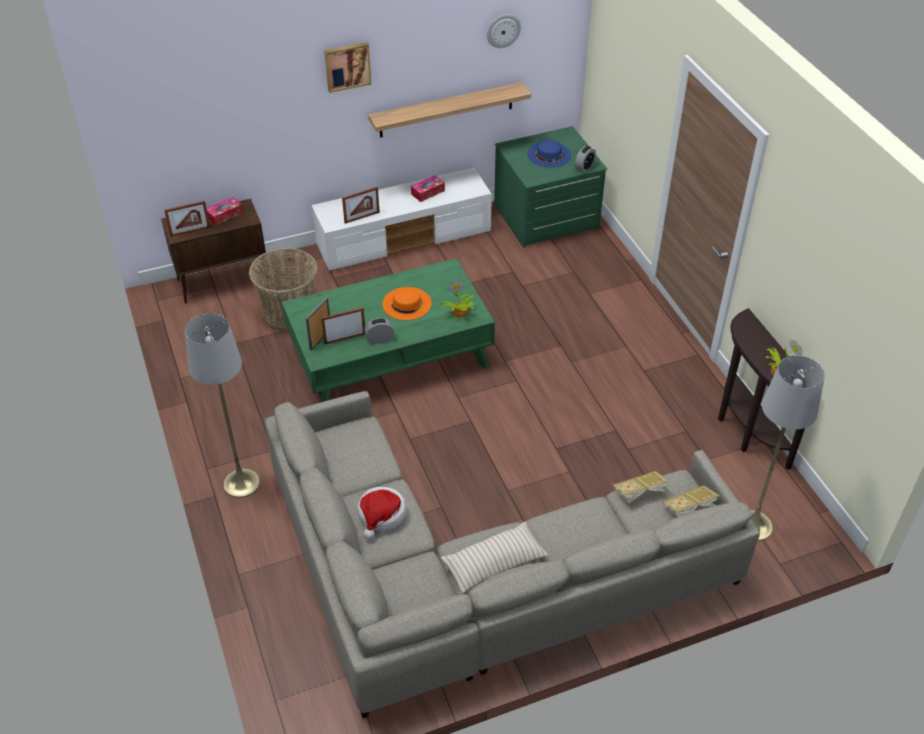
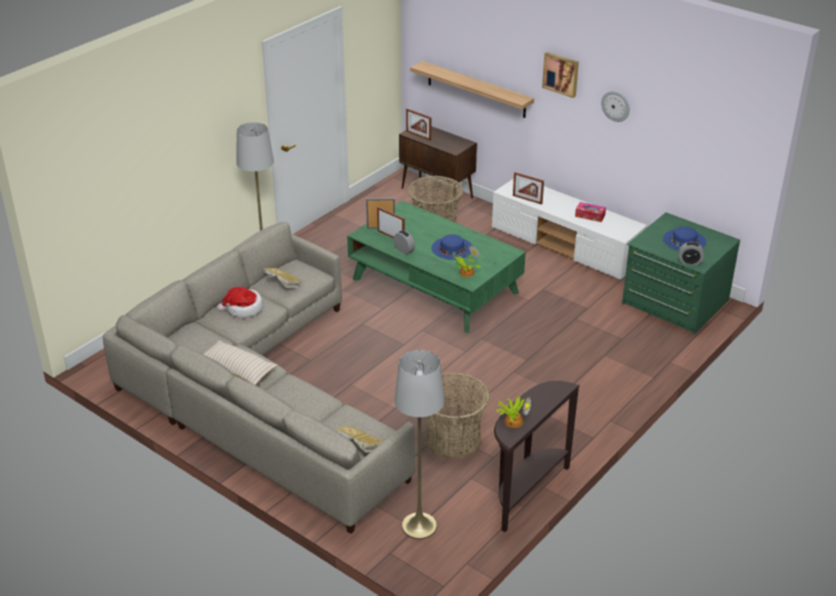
camera: 60 degrees right, 10 degrees down
tissue box [206,197,243,226] -> none
shelf [368,82,531,138] -> shelf moved to [410,61,534,118]
orange hat [382,287,432,320] -> blue hat [432,234,473,260]
wall clock [487,14,521,48] -> wall clock moved to [601,91,630,122]
book [613,471,669,503] -> book moved to [263,268,303,288]
none -> basket [425,372,490,459]

